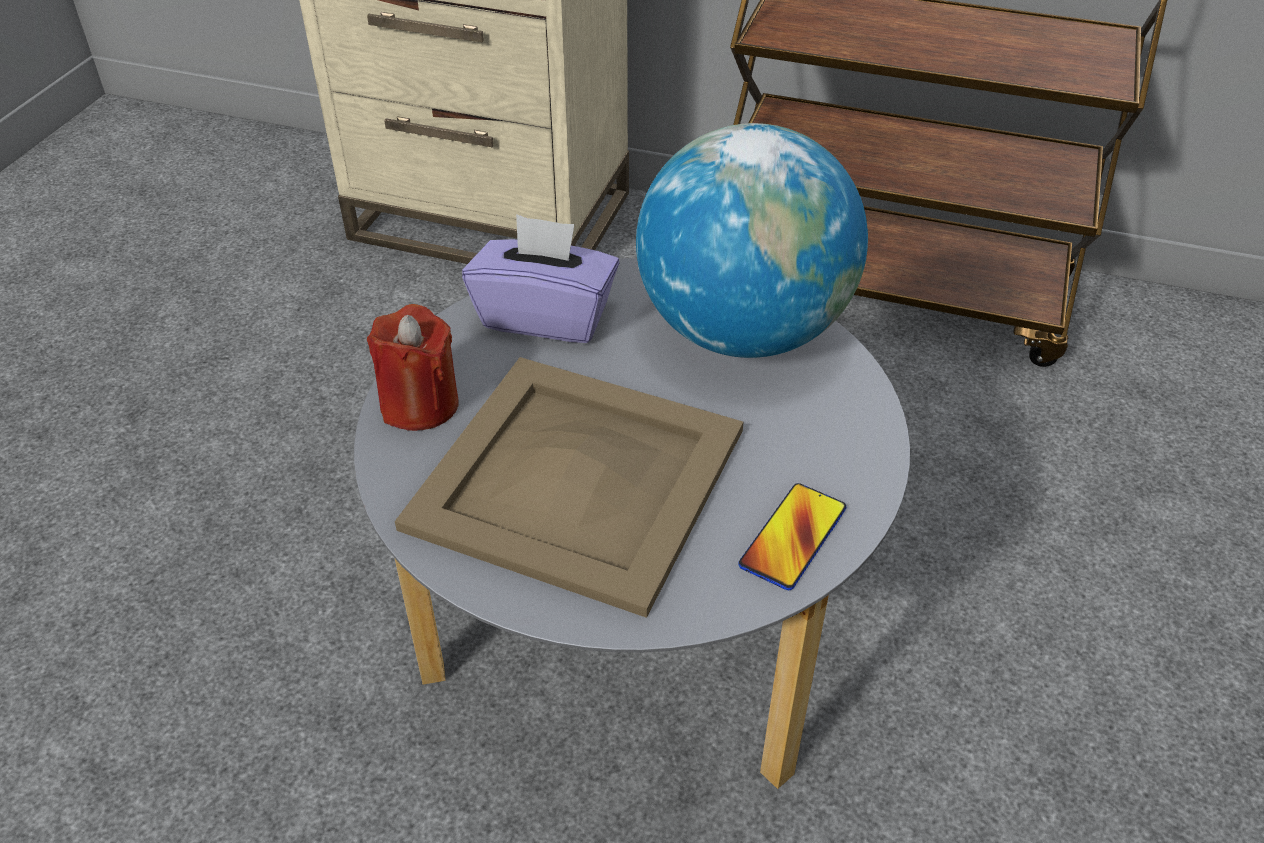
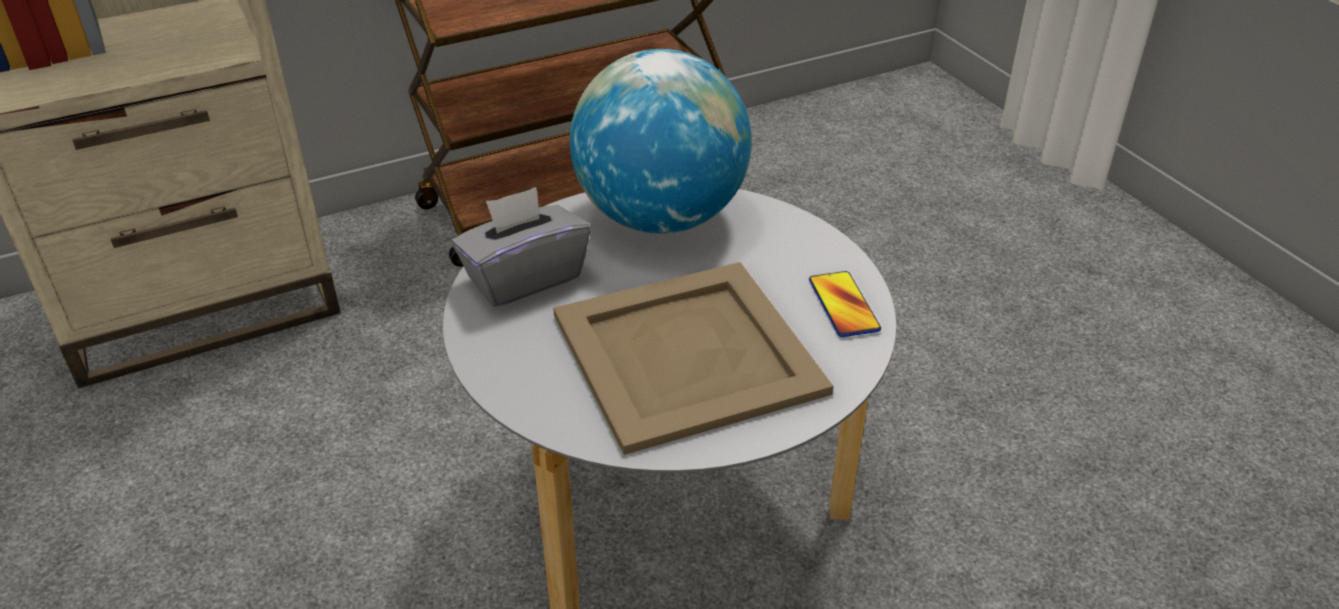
camera: 45 degrees left, 5 degrees down
red candle [367,304,459,431] -> none
purple tissue box [462,214,620,343] -> grey tissue box [451,187,590,307]

